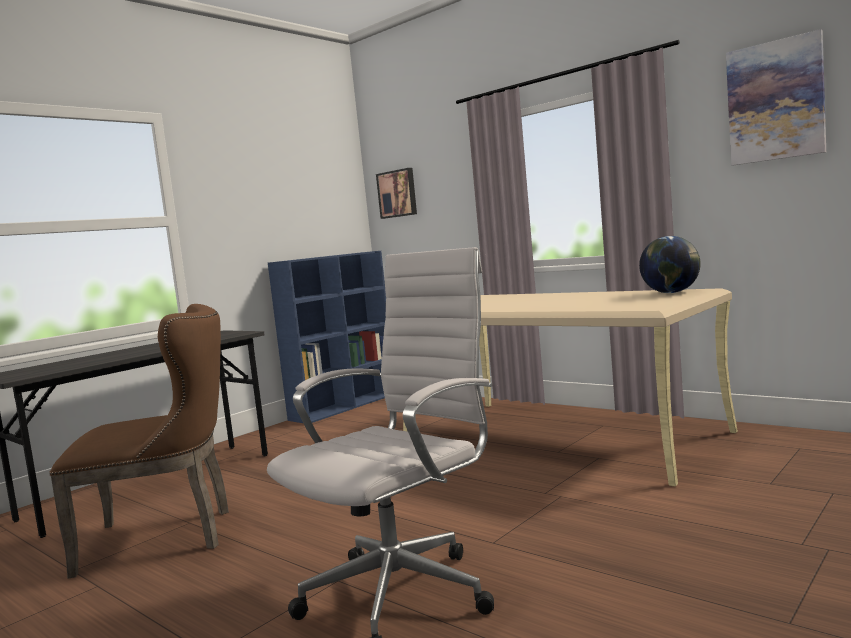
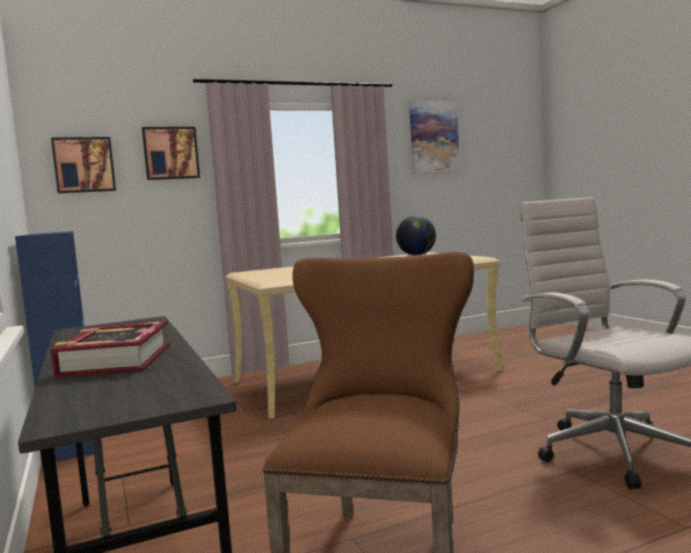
camera: 65 degrees left, 0 degrees up
none -> book [50,321,170,378]
none -> picture [142,127,200,180]

